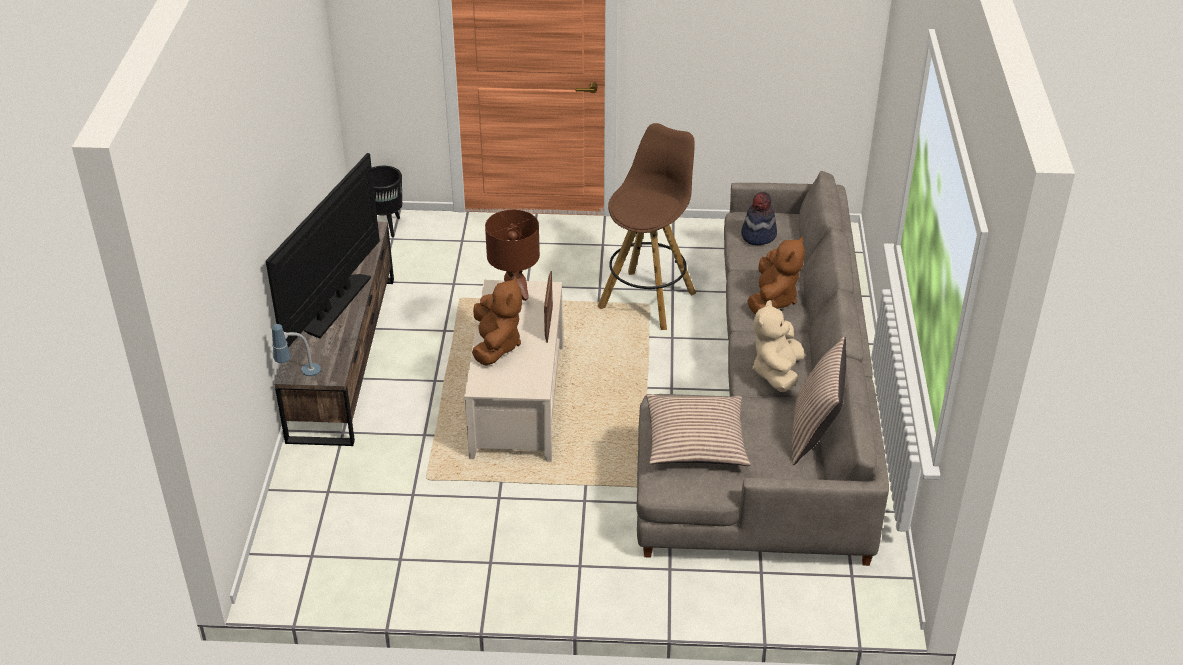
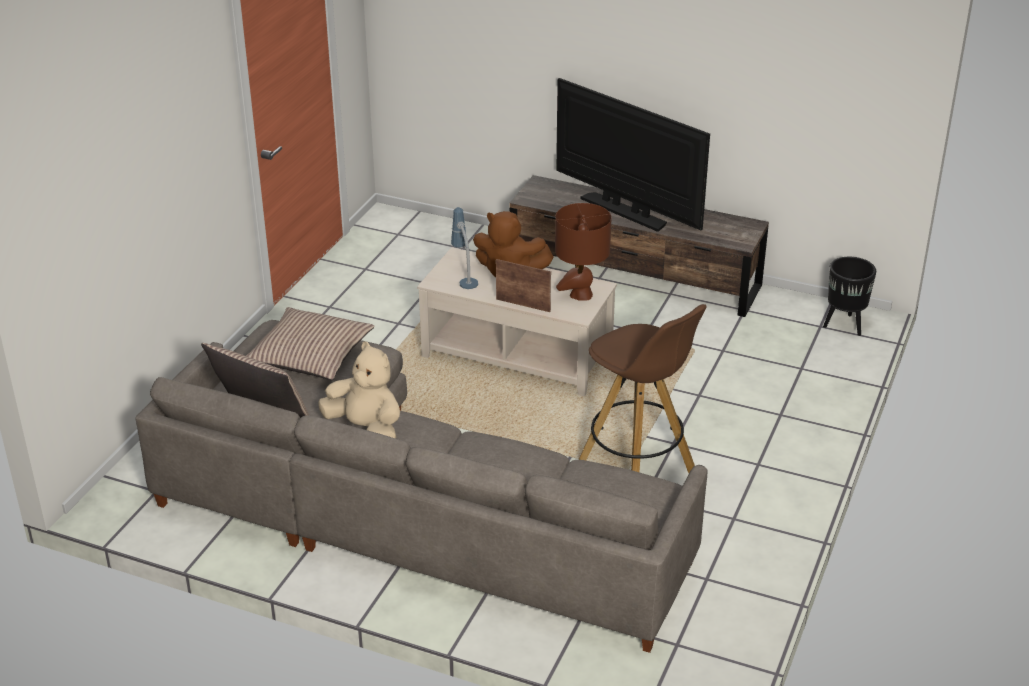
camera: 110 degrees right, 5 degrees down
table lamp [272,324,321,376] -> table lamp moved to [451,207,478,289]
hat [741,192,777,245] -> none
brown plush toy [747,236,805,314] -> none

